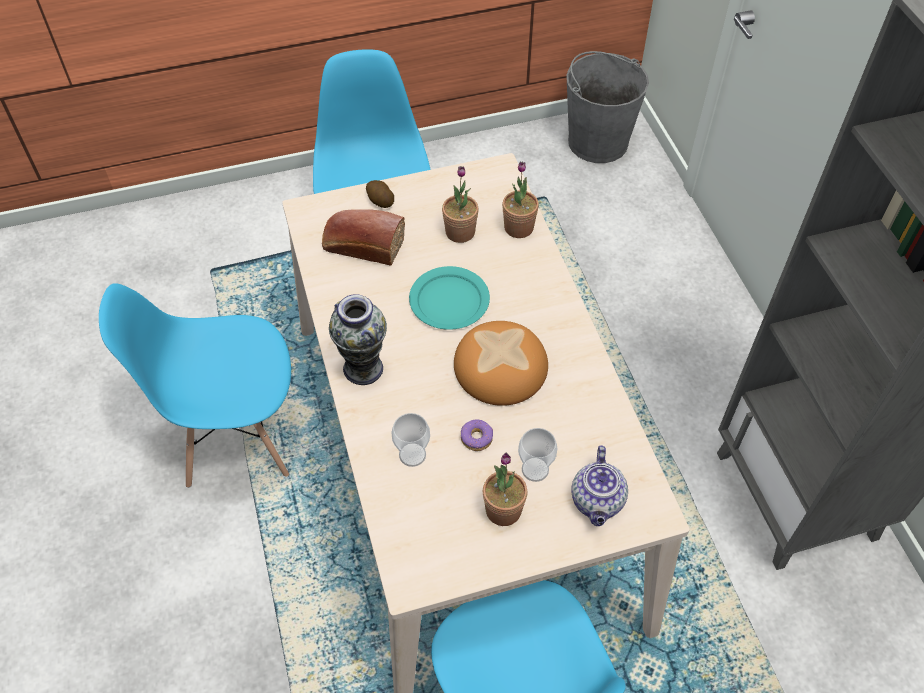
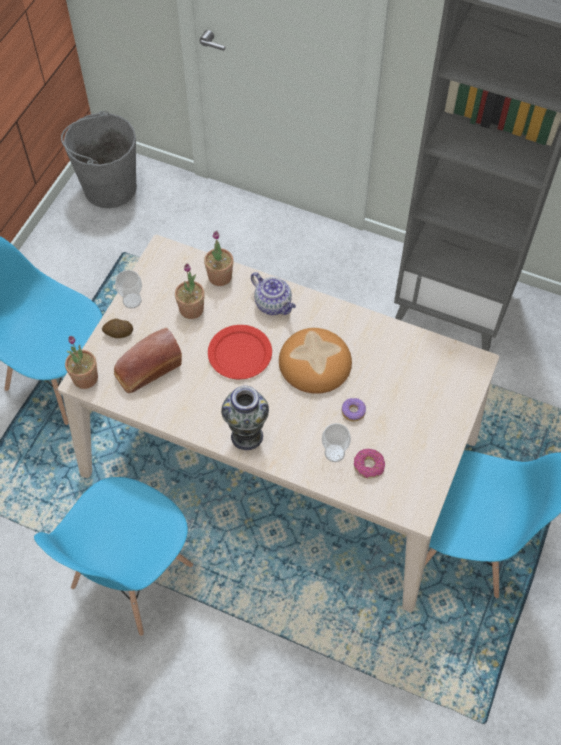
camera: 50 degrees left, 5 degrees up
turquoise plate [409,266,490,330] -> red plate [208,325,272,379]
potted plant [483,453,527,526] -> potted plant moved to [65,336,98,389]
cup [518,428,558,482] -> cup moved to [115,270,142,309]
teapot [571,445,628,526] -> teapot moved to [251,272,296,315]
none -> donut [354,449,385,479]

